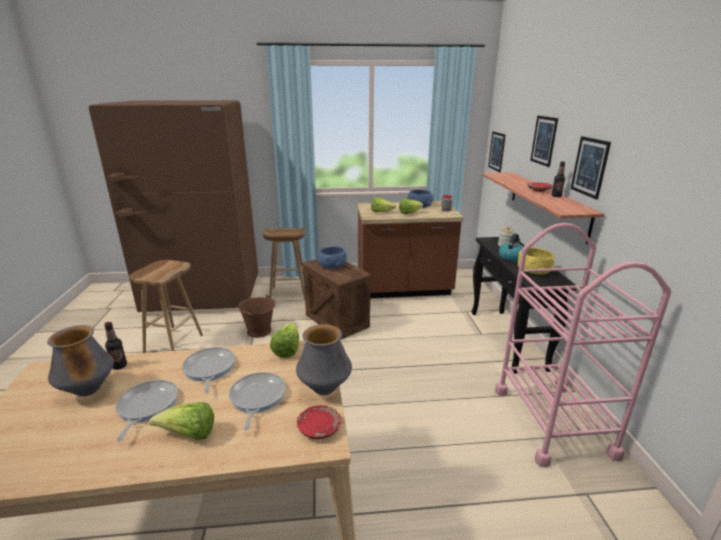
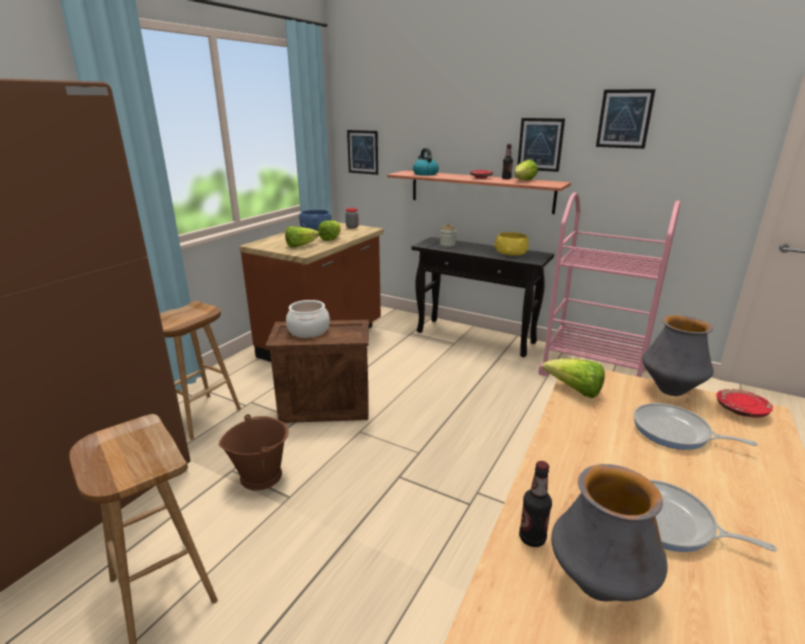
camera: 55 degrees left, 0 degrees up
lettuce [149,402,214,440] -> lettuce moved to [514,159,538,180]
frying pan [182,347,235,393] -> none
blue bowl [318,246,347,268] -> cooking pot [286,300,330,338]
kettle [499,234,523,261] -> kettle moved to [413,148,439,176]
picture [530,116,558,167] -> picture moved to [596,89,655,149]

